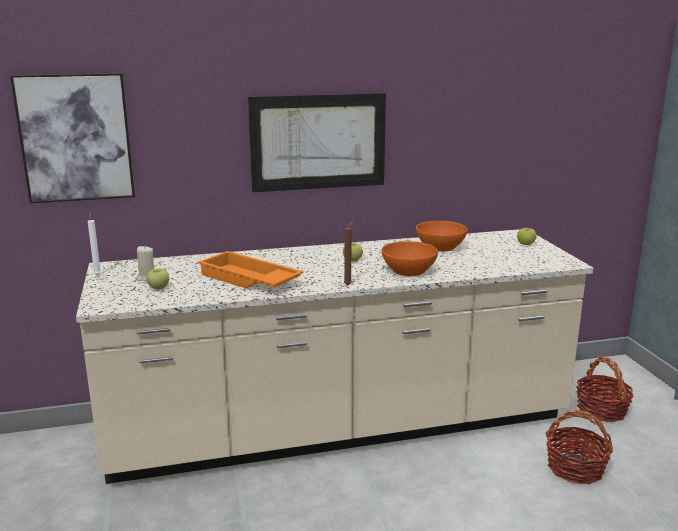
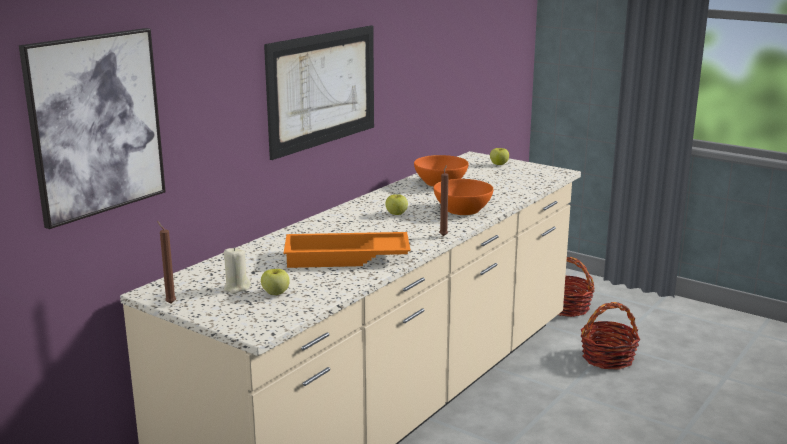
camera: 40 degrees left, 0 degrees up
white candle [88,213,101,276] -> brown candle [157,221,176,303]

